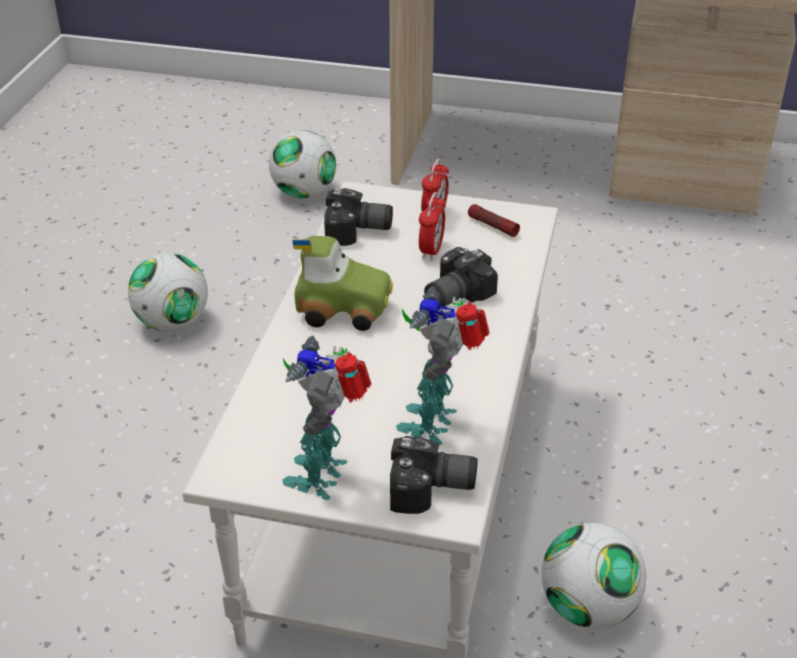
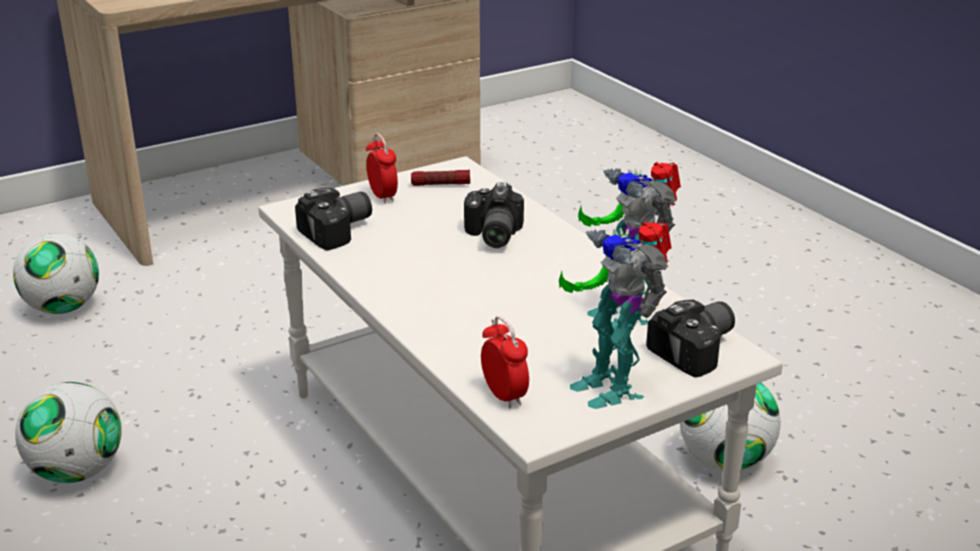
camera: 45 degrees left, 10 degrees down
toy car [293,236,393,331] -> none
alarm clock [419,192,446,260] -> alarm clock moved to [481,316,529,409]

